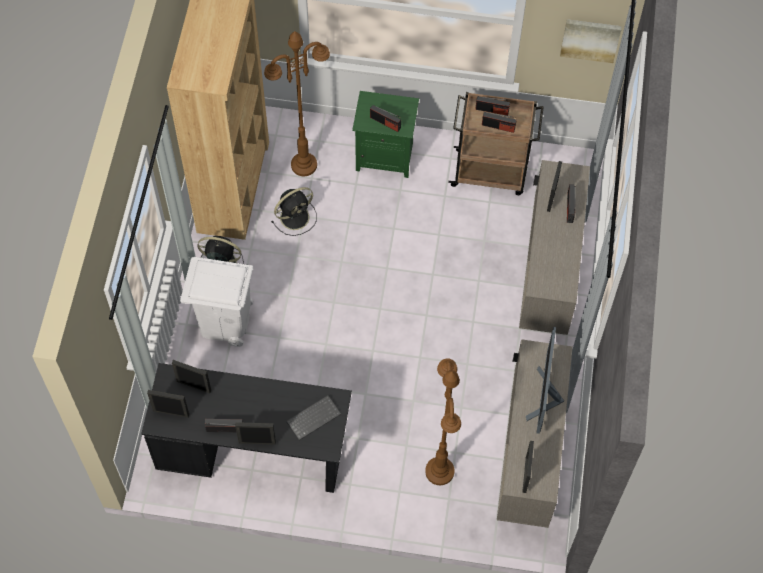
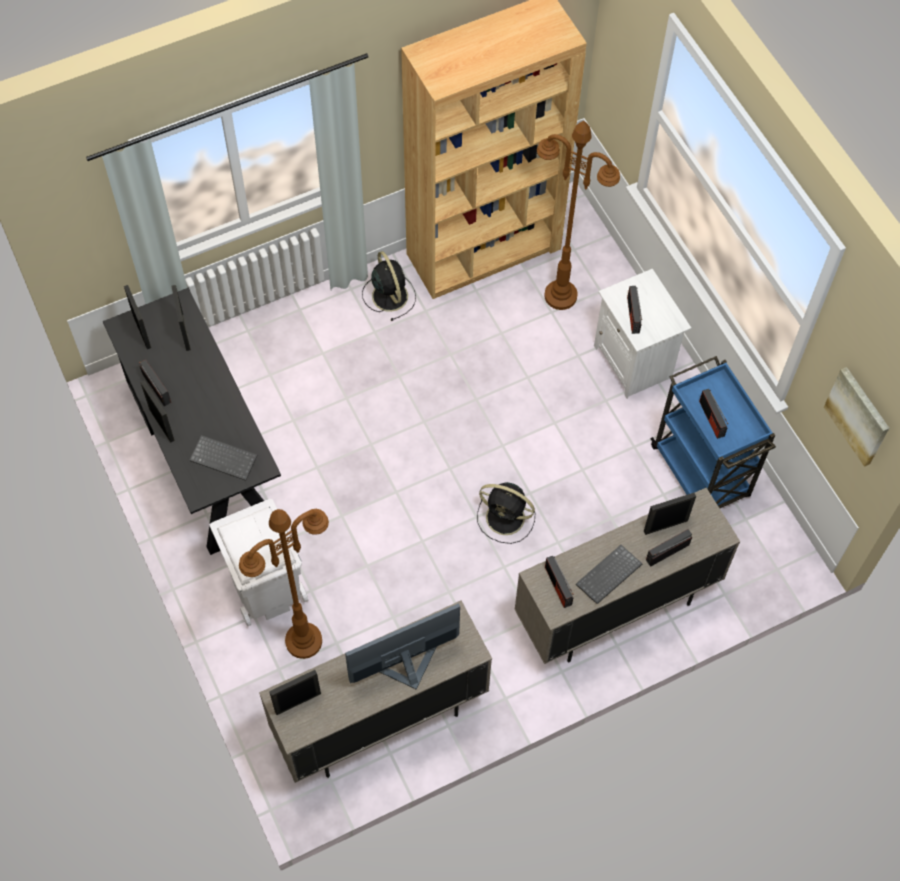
camera: 55 degrees right, 0 degrees up
white trash can [180,257,254,347] -> white trash can moved to [210,499,308,626]
black fan [271,187,317,236] -> black fan moved to [477,482,535,544]
green nightstand [352,91,419,178] -> white nightstand [594,269,691,399]
brown cart [448,92,544,195] -> blue cart [650,356,776,508]
radio [475,96,510,116] -> radio moved to [545,556,573,608]
none -> keyboard [576,545,643,604]

